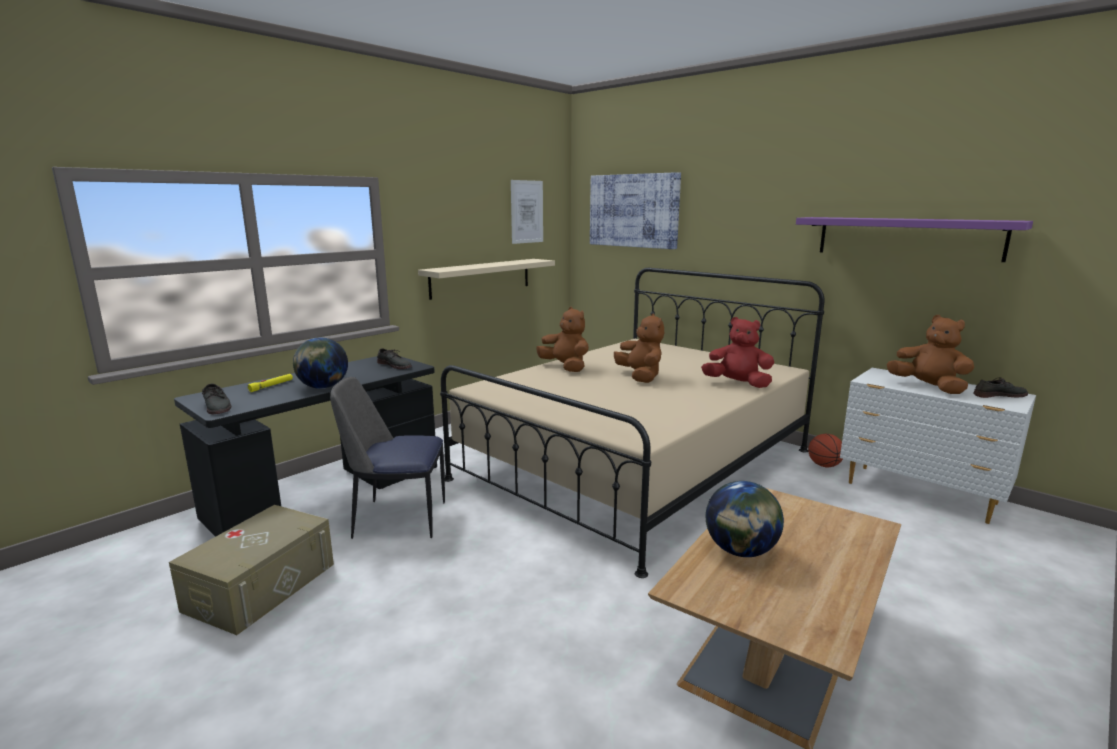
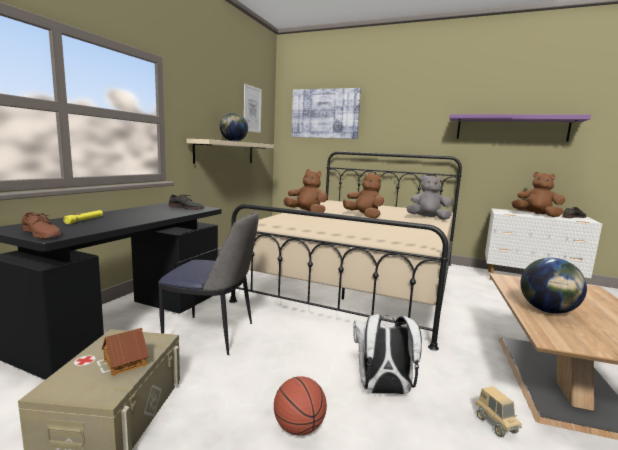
camera: 20 degrees left, 5 degrees down
grey shoe [202,384,232,414] -> brown shoe [22,212,61,239]
globe [293,337,348,389] -> globe moved to [220,113,248,142]
chair [330,377,445,539] -> chair turned 150 degrees counterclockwise [158,211,259,355]
red plush toy [701,317,774,388] -> grey plush toy [406,175,452,220]
basketball [808,434,843,467] -> basketball moved to [274,376,327,436]
none -> toy house [102,328,149,376]
none -> white backpack [353,314,422,394]
none -> toy truck [476,386,522,437]

